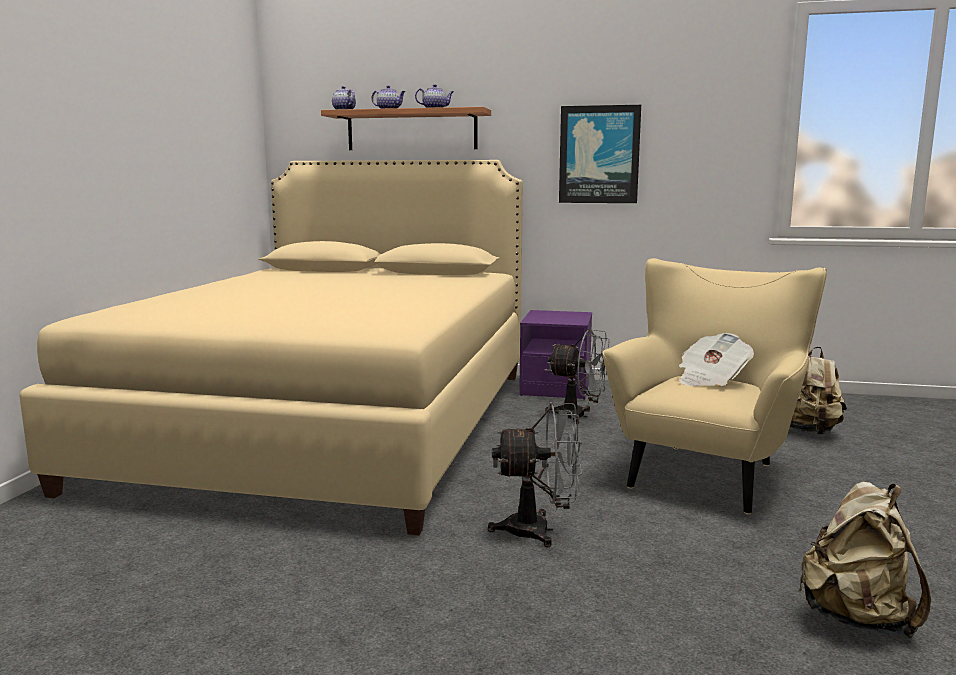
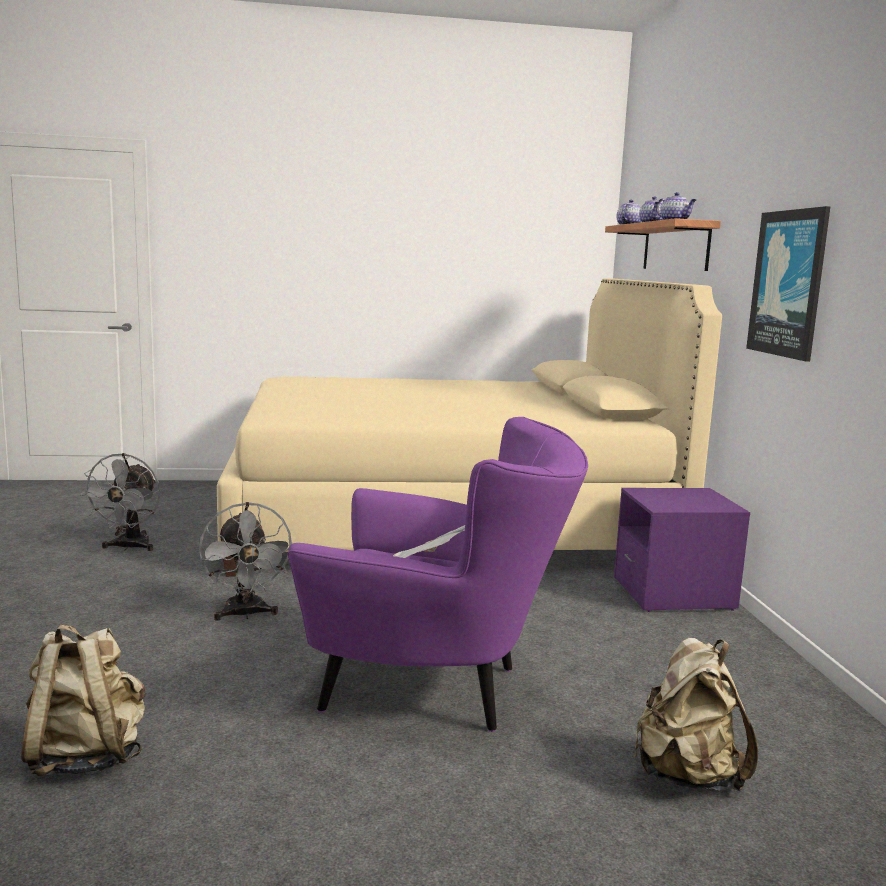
camera: 70 degrees right, 0 degrees up
grey fan [545,329,610,424] -> grey fan moved to [80,453,161,551]
beige armchair [603,258,827,515] -> purple armchair [288,417,588,732]

